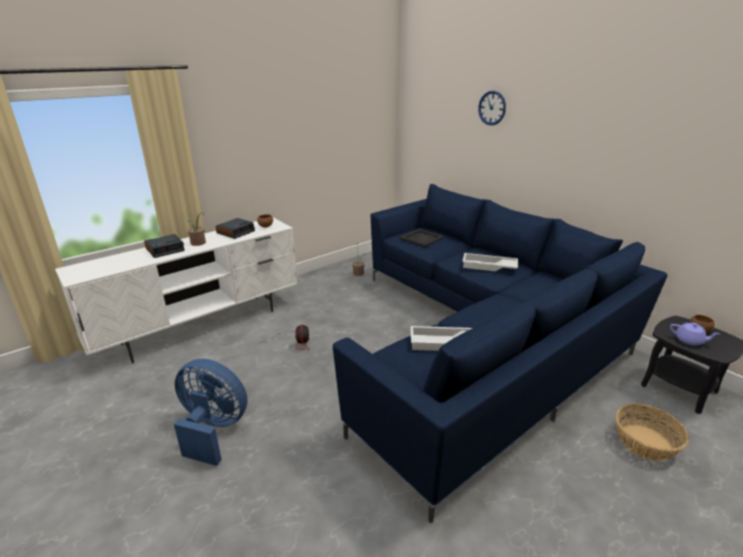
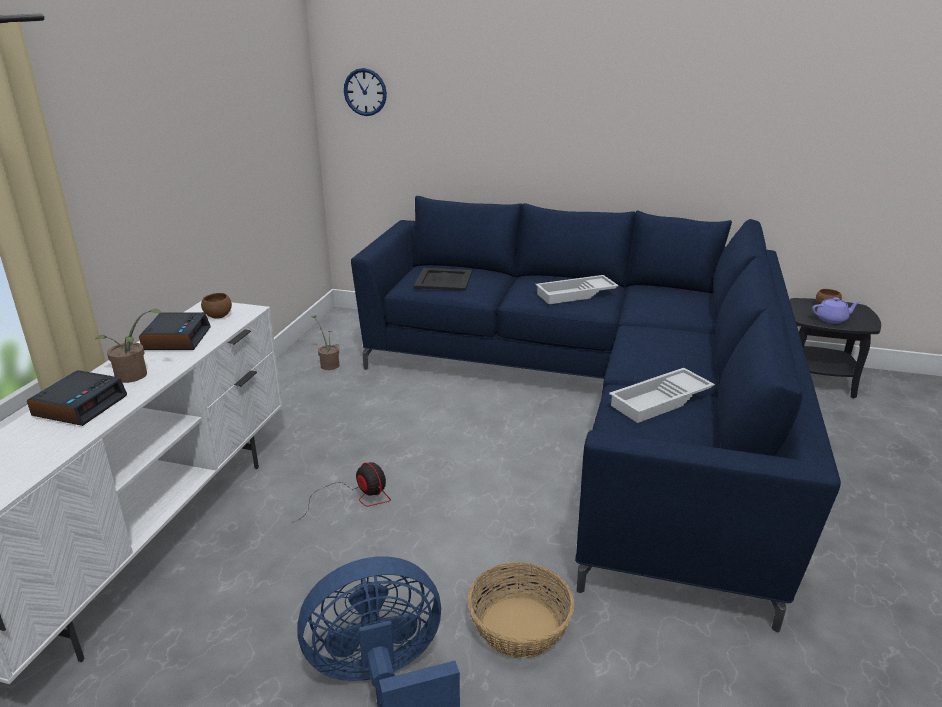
camera: 35 degrees left, 0 degrees up
wall clock [478,91,506,125] -> wall clock moved to [344,68,387,116]
basket [616,404,689,461] -> basket moved to [468,562,575,658]

